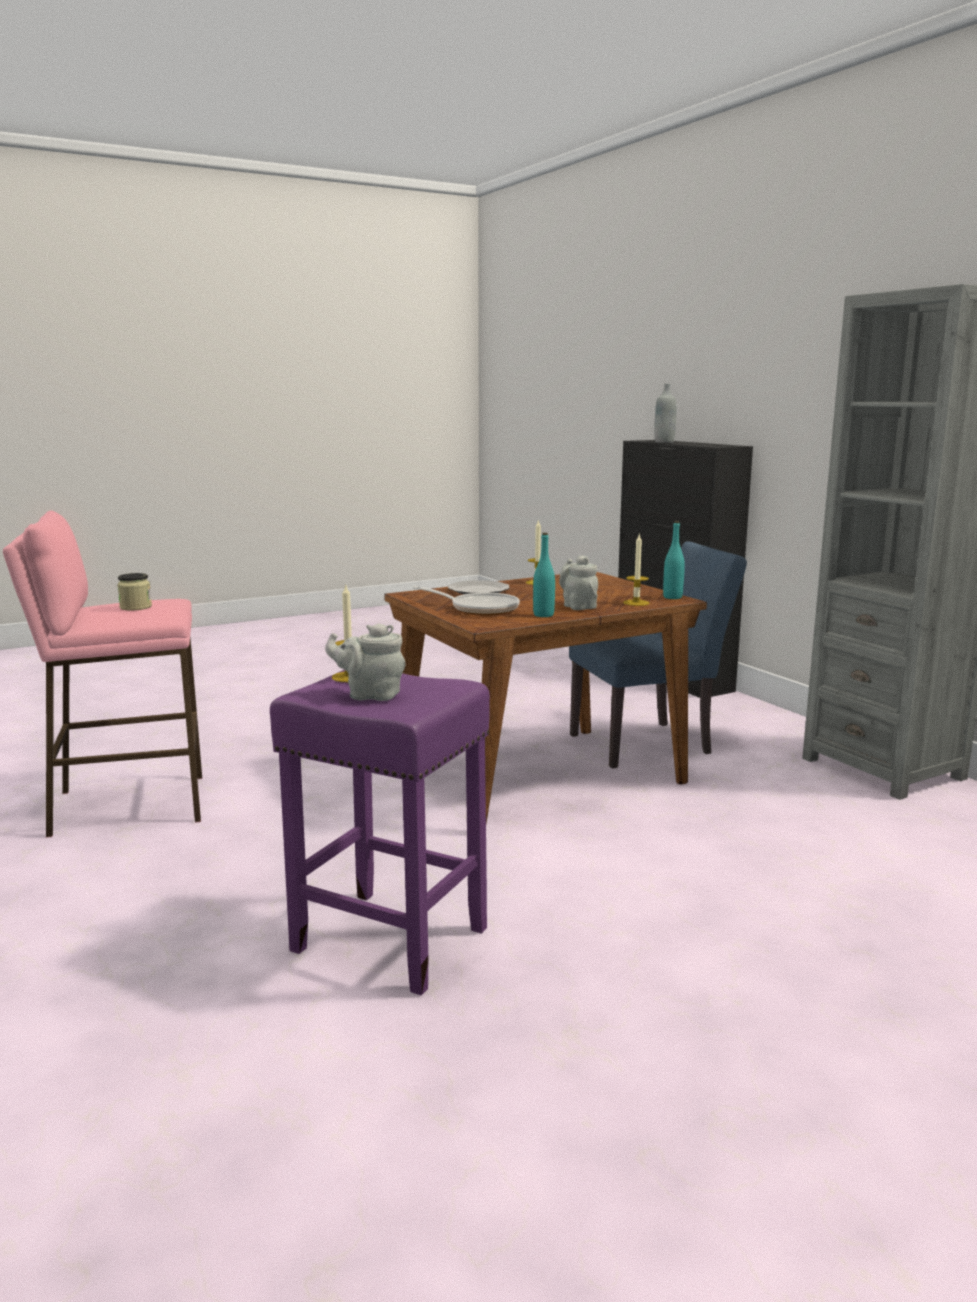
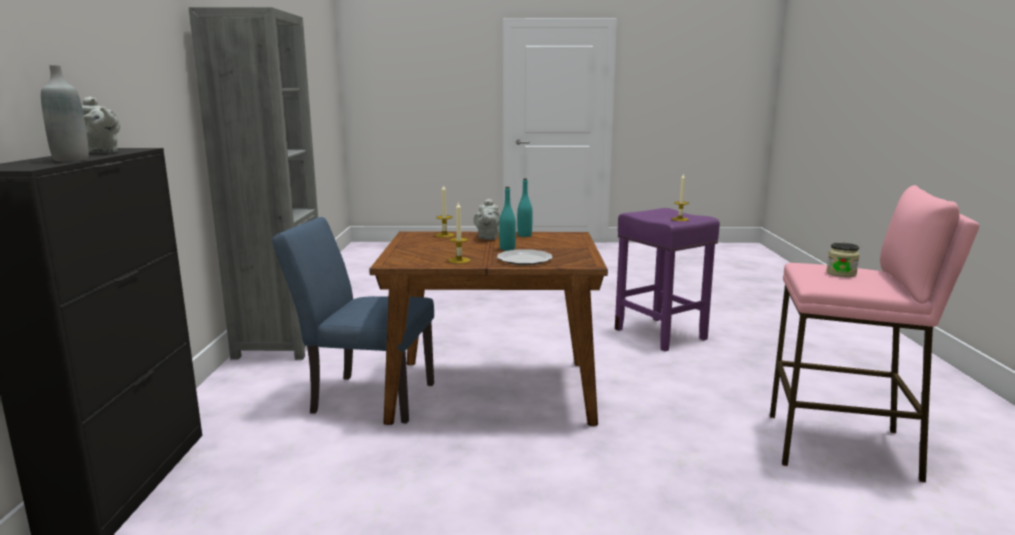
camera: 150 degrees left, 0 degrees up
grey teapot [325,623,406,701] -> grey teapot moved to [82,96,120,153]
frying pan [412,586,520,615] -> none
turquoise bottle [663,521,685,599] -> turquoise bottle moved to [499,187,516,251]

